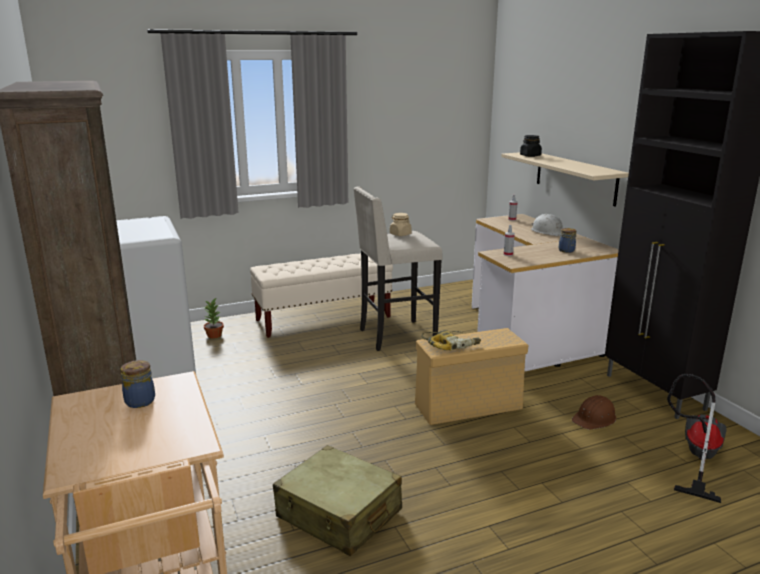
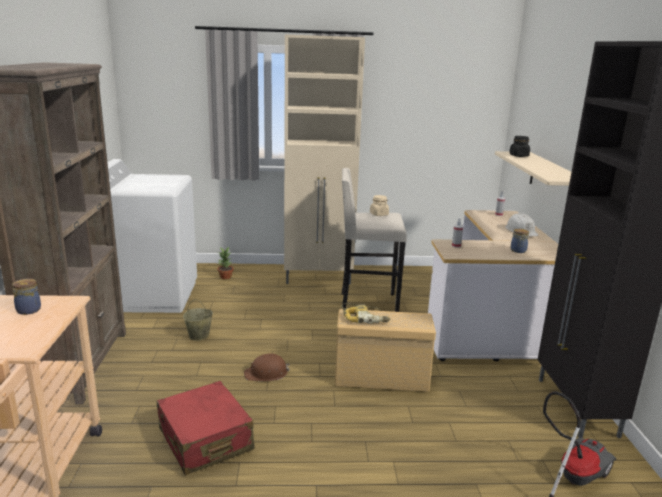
camera: 20 degrees right, 0 degrees up
beige bench [250,253,393,338] -> beige cabinet [284,35,365,285]
beige suitcase [273,445,402,556] -> red suitcase [157,381,255,475]
brown hard hat [572,395,616,430] -> brown hard hat moved to [244,354,290,381]
none -> beige bucket [183,299,213,341]

